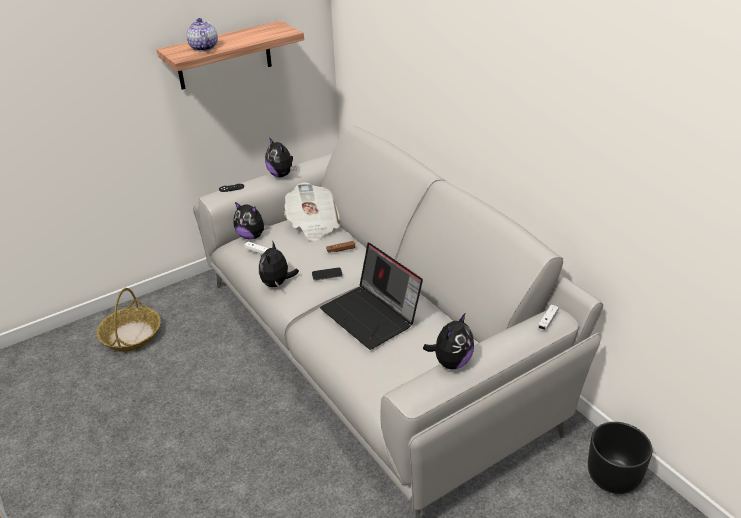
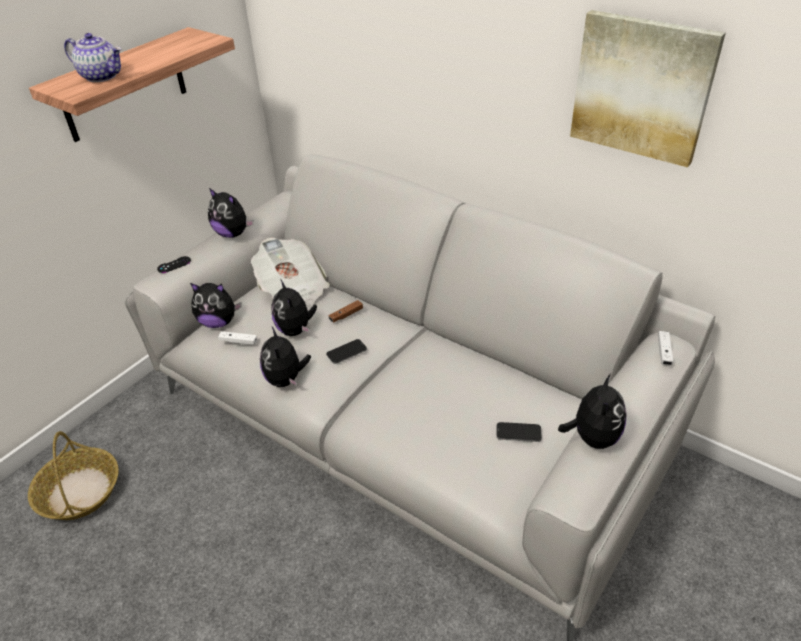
camera: 20 degrees left, 5 degrees up
teapot [187,18,218,51] -> teapot turned 150 degrees clockwise [64,33,122,82]
laptop [320,242,423,350] -> none
black planter [588,422,652,494] -> none
none -> plush toy [271,279,317,336]
none -> phone [497,422,542,442]
none -> picture [570,10,726,167]

